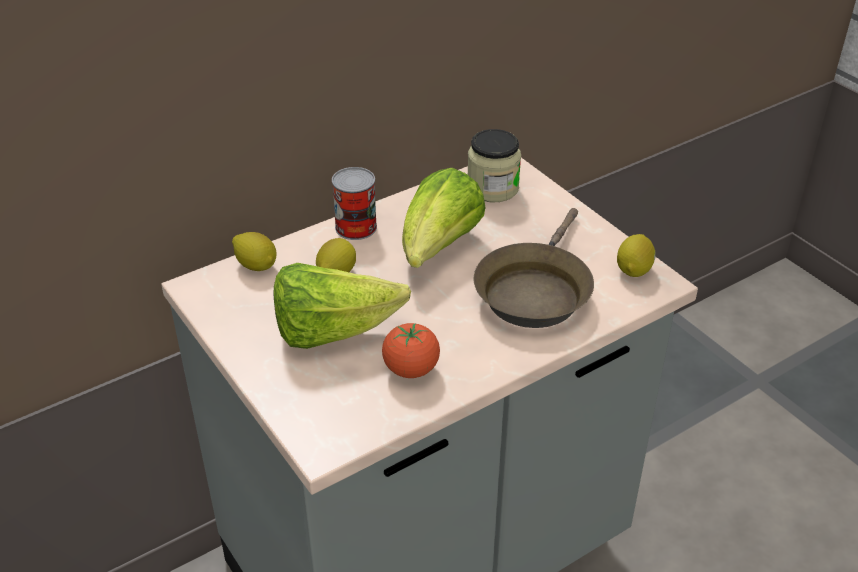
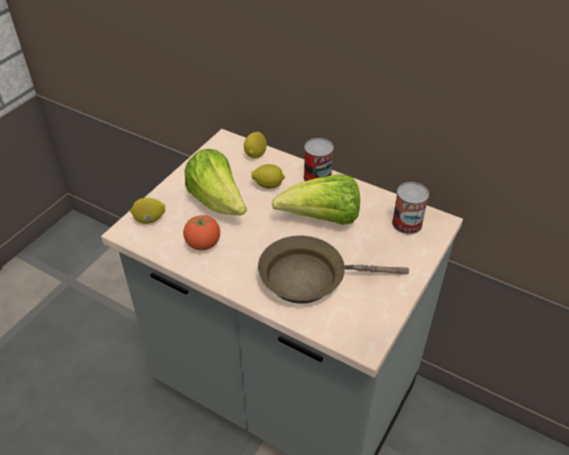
camera: 65 degrees right, 5 degrees up
jar [468,129,521,202] -> can [392,182,429,234]
lemon [617,234,656,277] -> lemon moved to [130,198,165,224]

